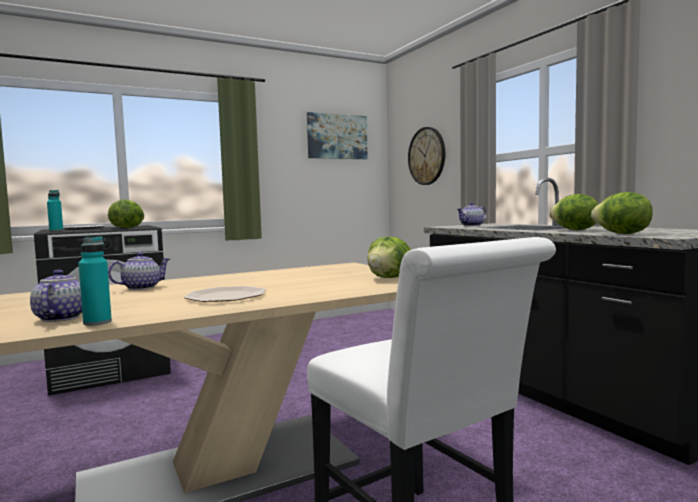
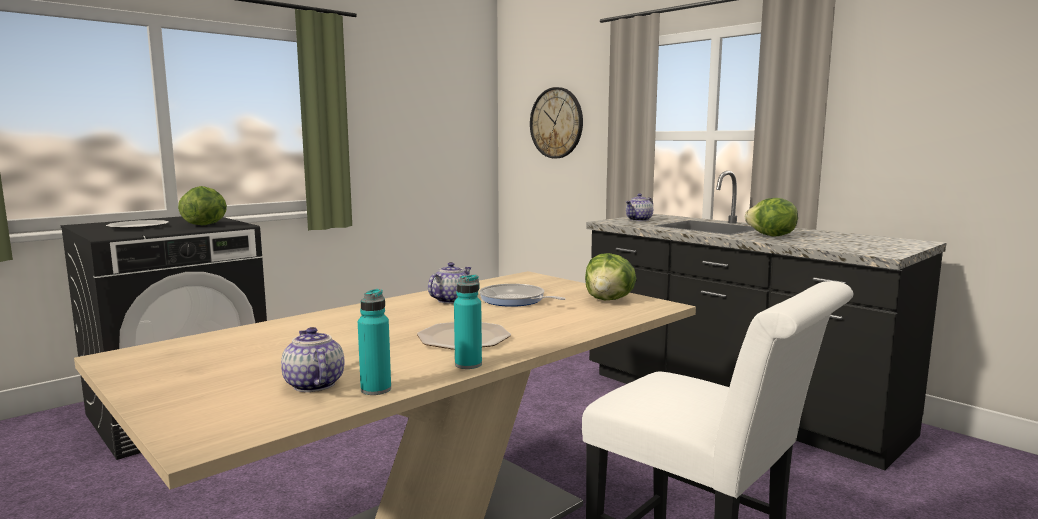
camera: 15 degrees left, 5 degrees up
turquoise bottle [47,190,63,231] -> turquoise bottle moved to [454,275,482,369]
teapot [108,252,170,290] -> teapot moved to [428,262,472,304]
picture [307,112,368,159] -> none
lettuce [591,192,653,234] -> none
none -> frying pan [479,284,566,307]

